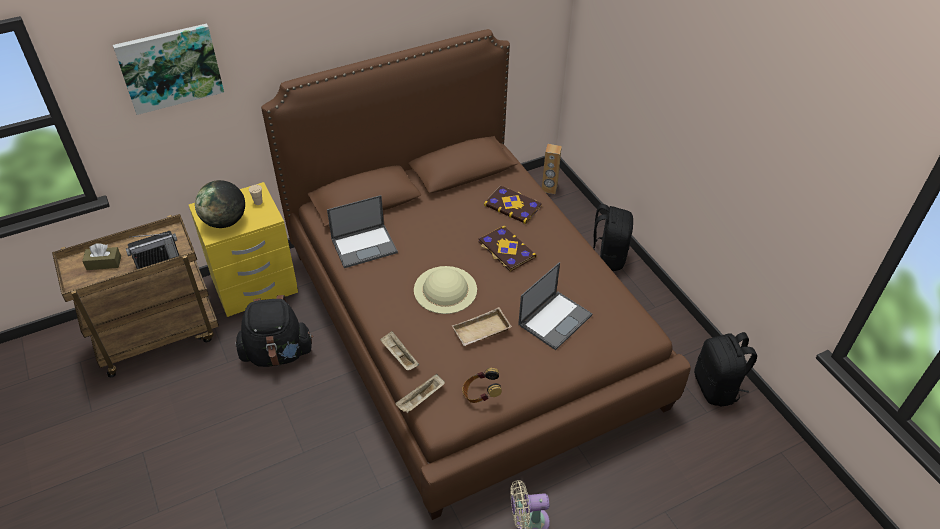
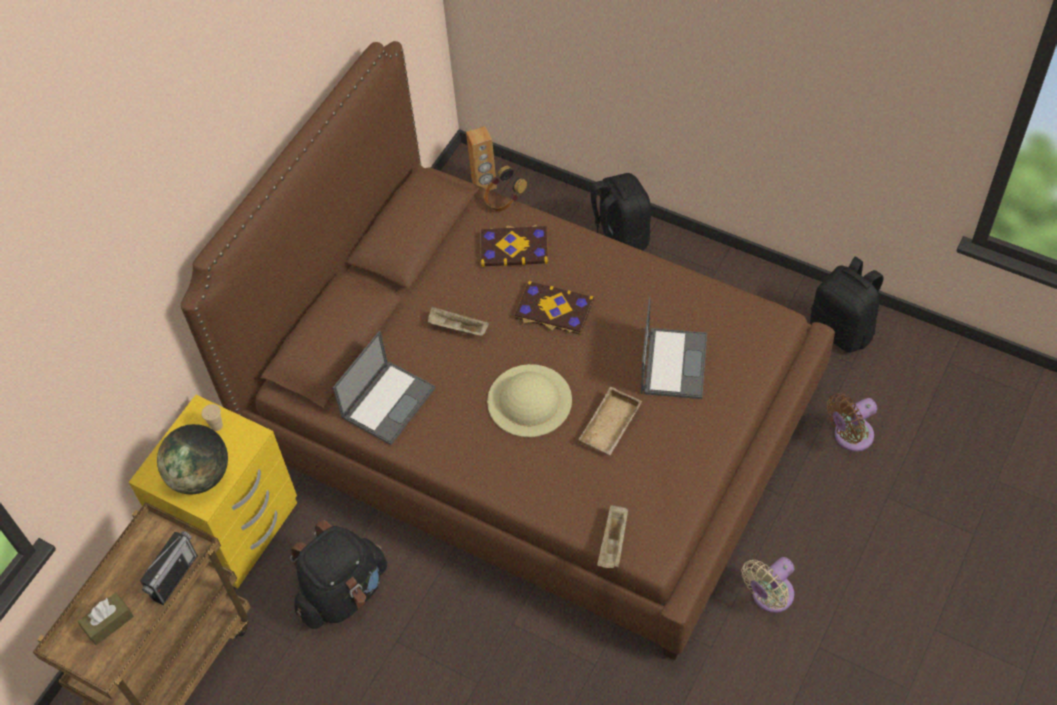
camera: 30 degrees left, 10 degrees up
picture [113,23,224,115] -> none
beige tray [380,331,419,370] -> beige tray moved to [428,307,489,336]
headphones [462,368,502,403] -> headphones moved to [484,166,527,211]
none -> brown fan [827,393,877,452]

